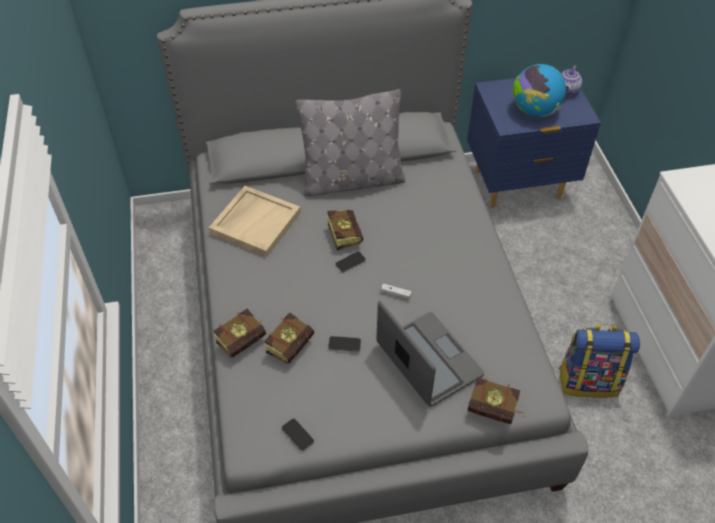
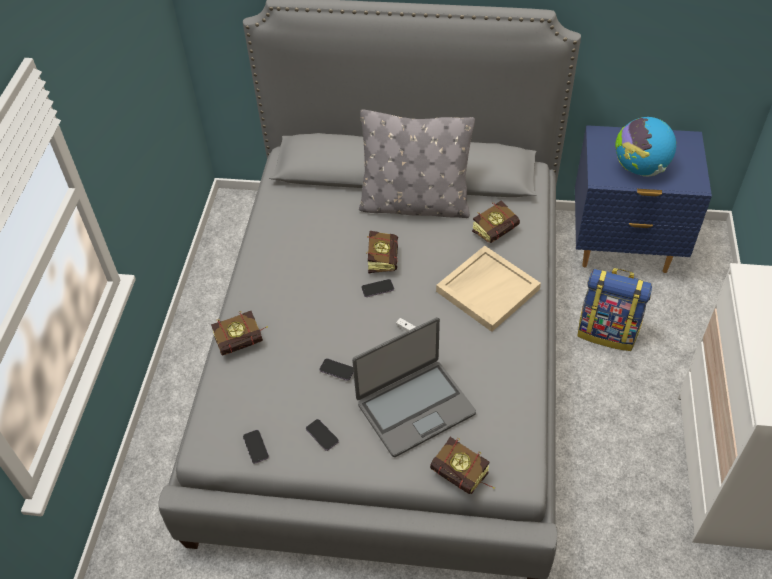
camera: 20 degrees right, 0 degrees up
beige tray [209,186,301,257] -> beige tray moved to [436,246,541,332]
book [265,313,314,363] -> book moved to [472,200,520,243]
laptop [376,301,484,407] -> laptop turned 75 degrees clockwise [352,317,476,457]
backpack [559,324,640,398] -> backpack moved to [577,268,652,351]
teapot [561,65,582,96] -> none
none -> phone [306,419,339,451]

